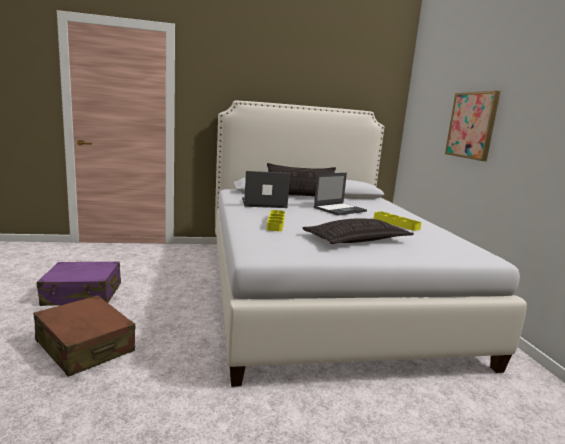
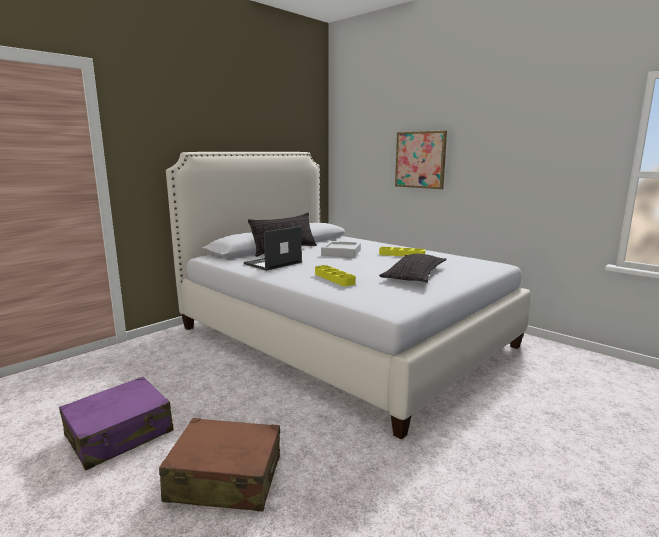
camera: 35 degrees left, 0 degrees up
laptop [314,173,367,216] -> grey tray [321,241,361,257]

